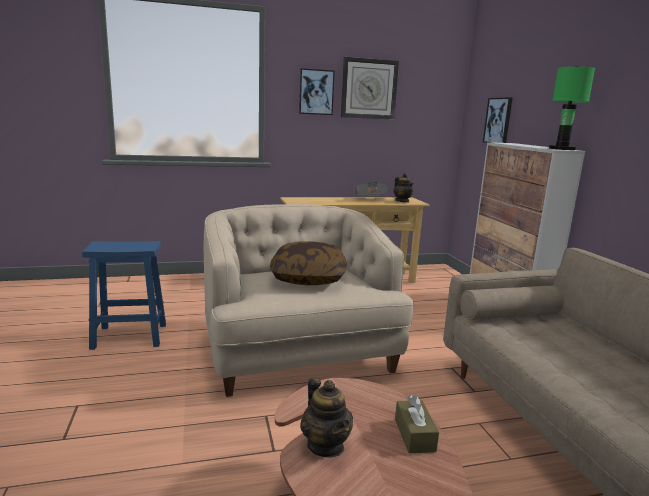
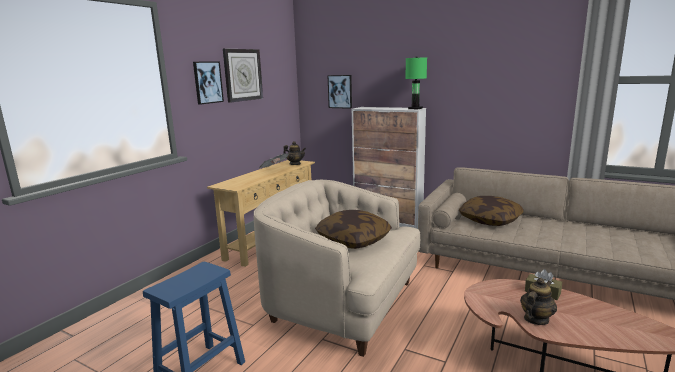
camera: 45 degrees left, 0 degrees up
teapot [300,377,353,458] -> teapot turned 60 degrees counterclockwise [520,278,557,325]
none -> pillow [459,196,524,226]

